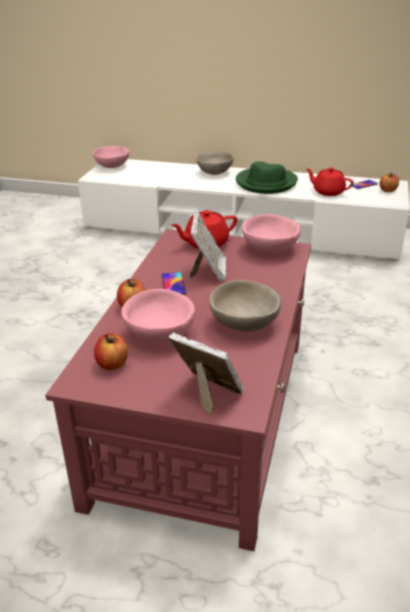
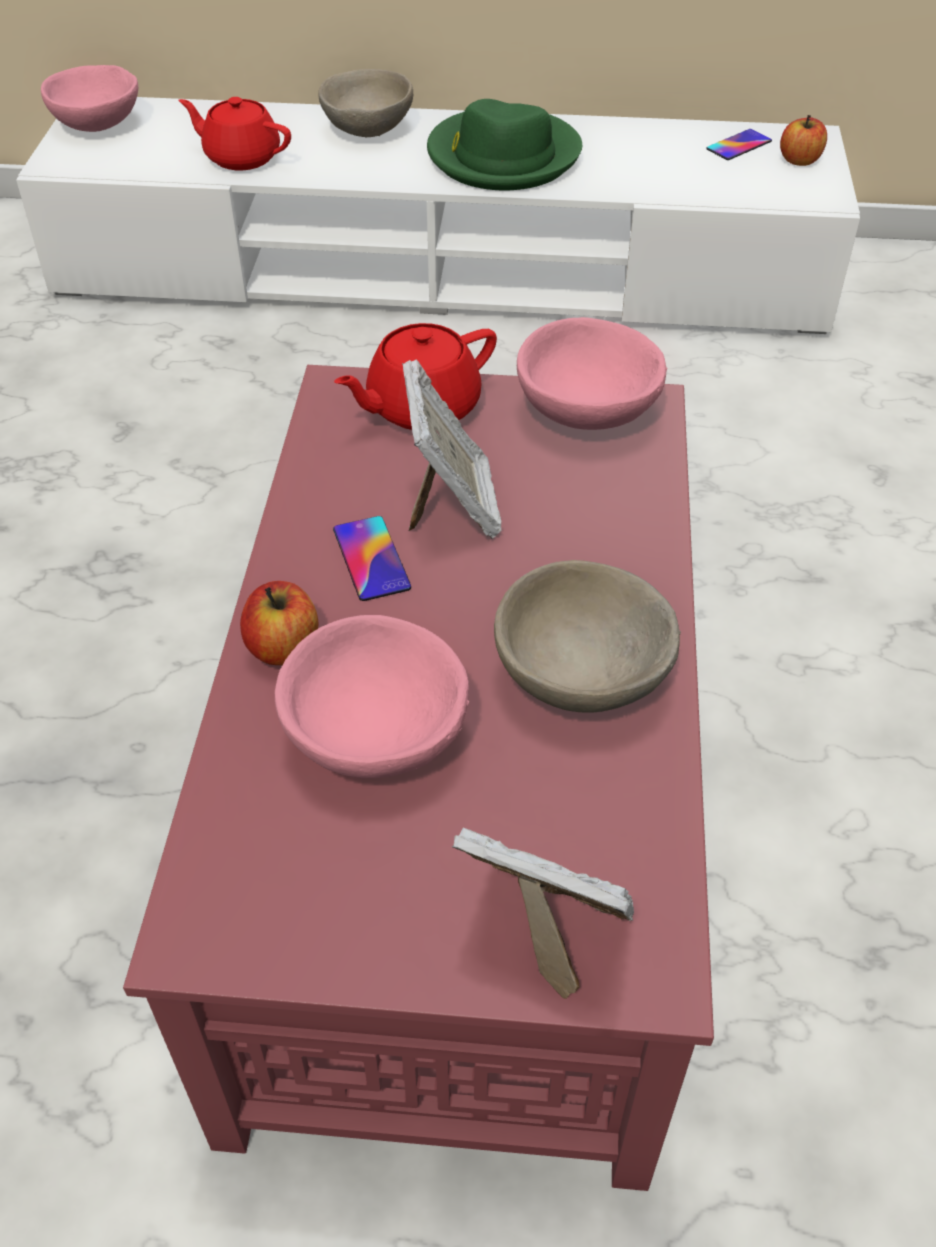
camera: 10 degrees left, 15 degrees up
apple [94,333,128,370] -> none
red teapot [305,167,354,196] -> red teapot moved to [179,97,291,170]

